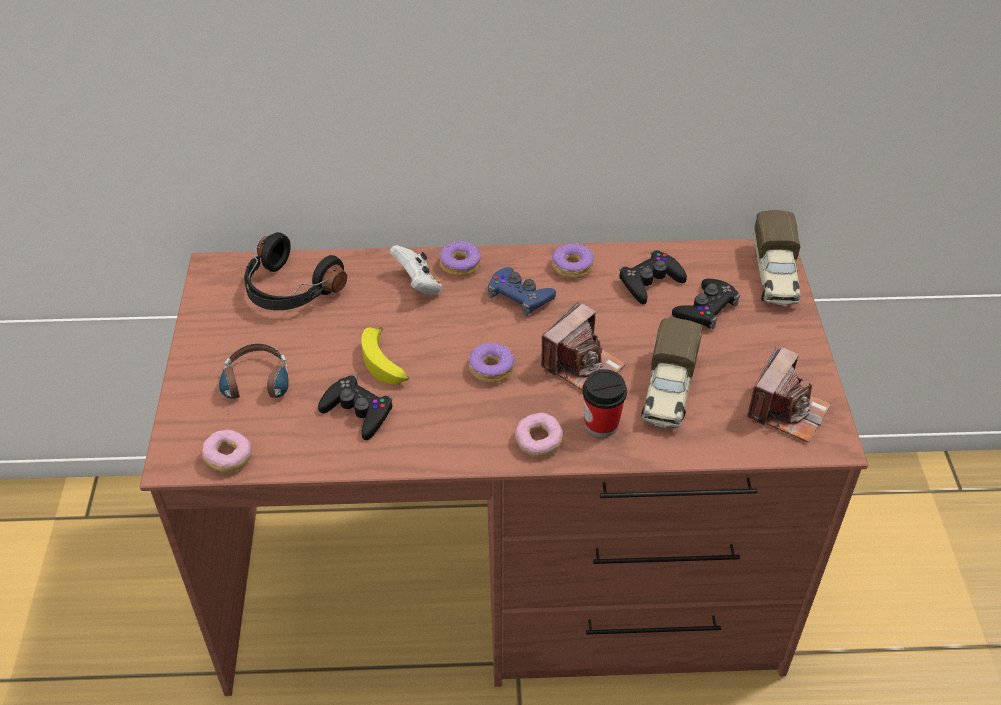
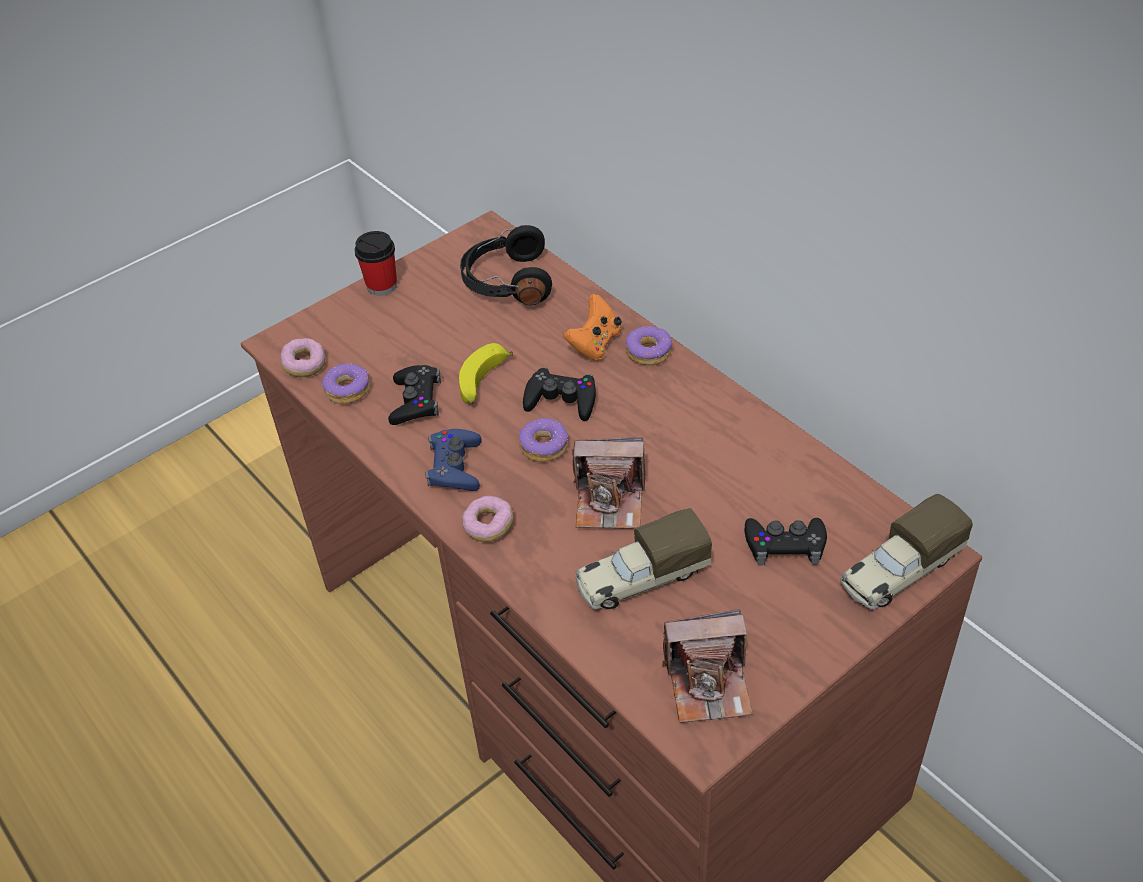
camera: 55 degrees right, 0 degrees up
headphones [219,344,289,413] -> none
white game controller [390,245,442,295] -> orange game controller [563,294,622,360]
blue game controller [488,267,556,316] -> blue game controller moved to [425,429,482,491]
donut [551,242,594,279] -> donut moved to [322,363,370,404]
cup [582,369,627,438] -> cup moved to [354,231,397,296]
black game controller [619,250,687,304] -> black game controller moved to [523,367,596,421]

